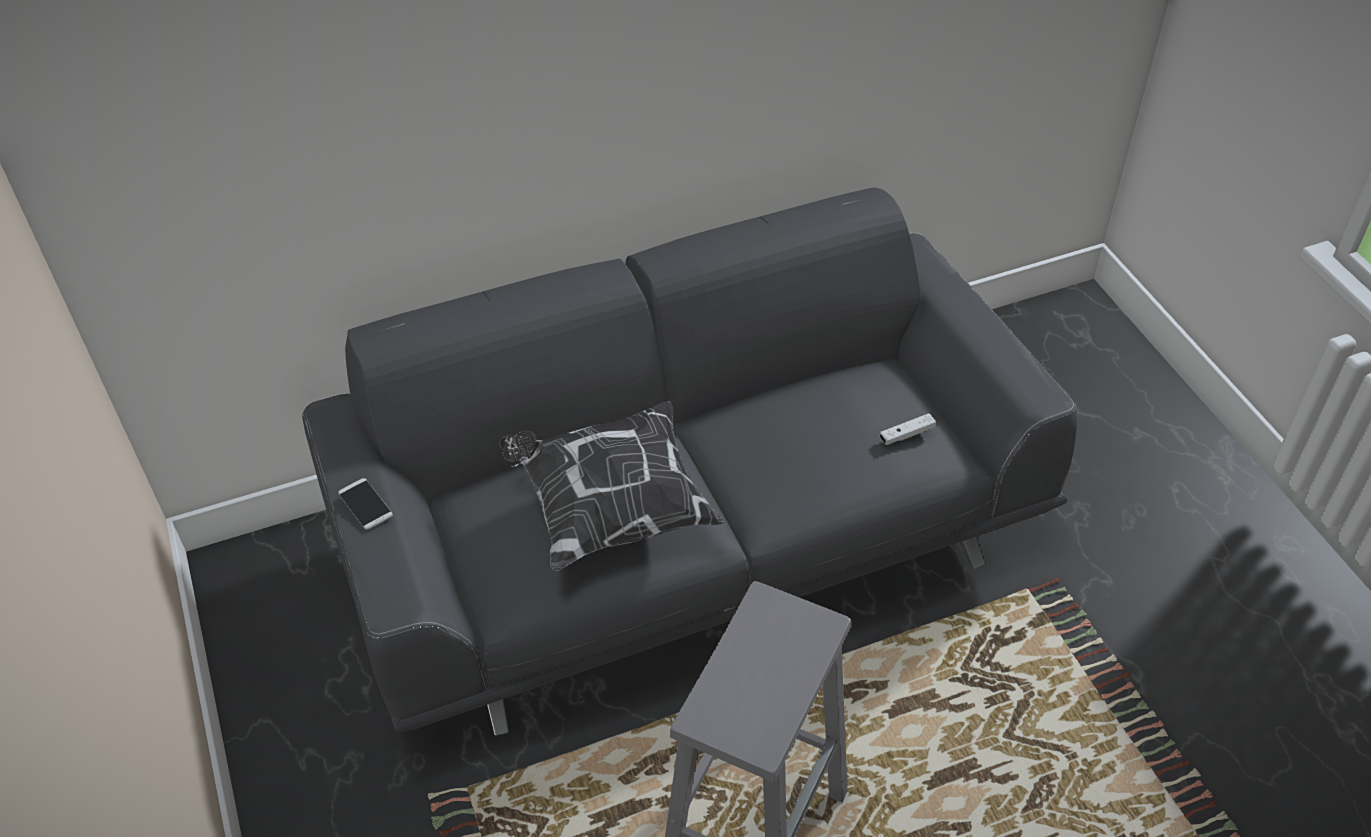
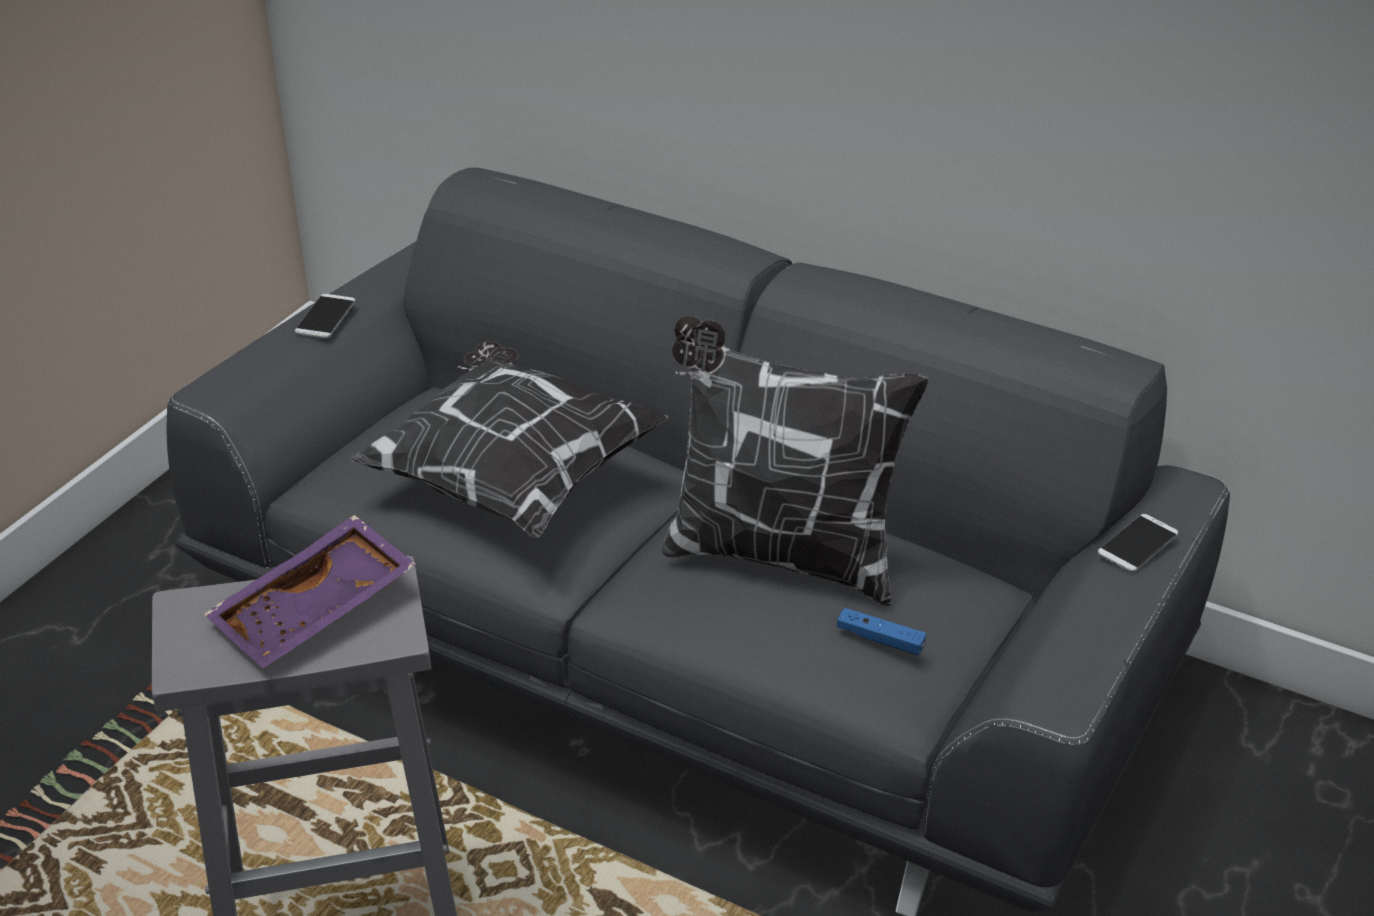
camera: 50 degrees right, 10 degrees down
white game controller [880,413,936,445] -> blue game controller [837,608,926,655]
none -> purple tray [204,515,416,668]
none -> pillow [662,316,929,606]
none -> phone [1098,514,1178,572]

